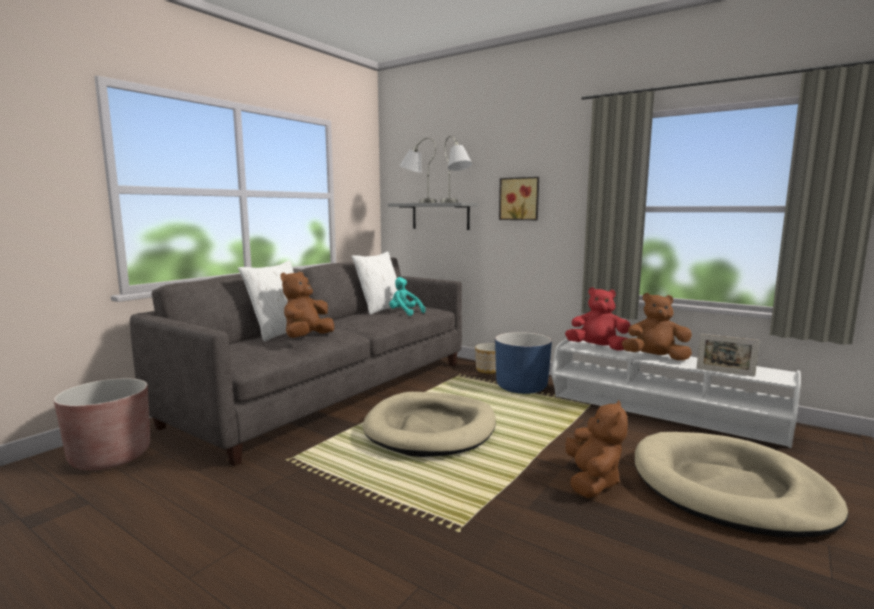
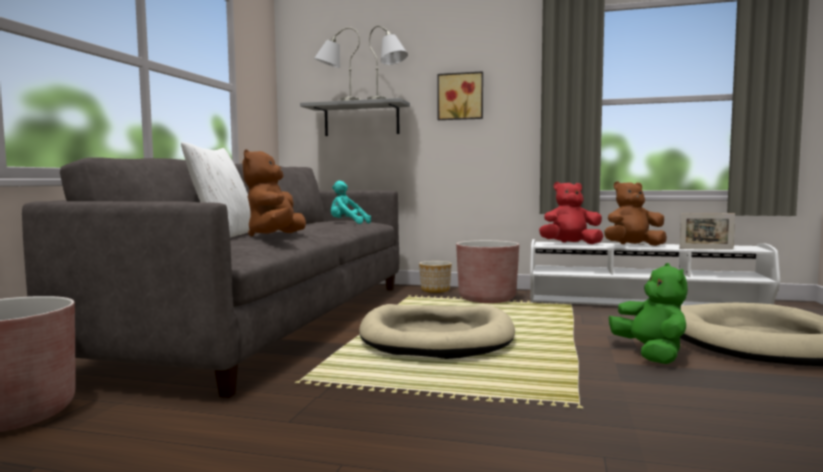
camera: 20 degrees left, 5 degrees down
white pillow [352,252,398,315] -> none
blue planter [495,332,552,394] -> brown planter [456,240,519,303]
brown plush toy [565,400,628,498] -> green plush toy [608,263,688,364]

